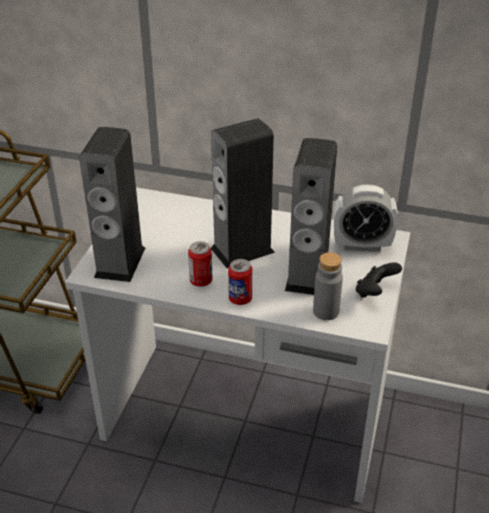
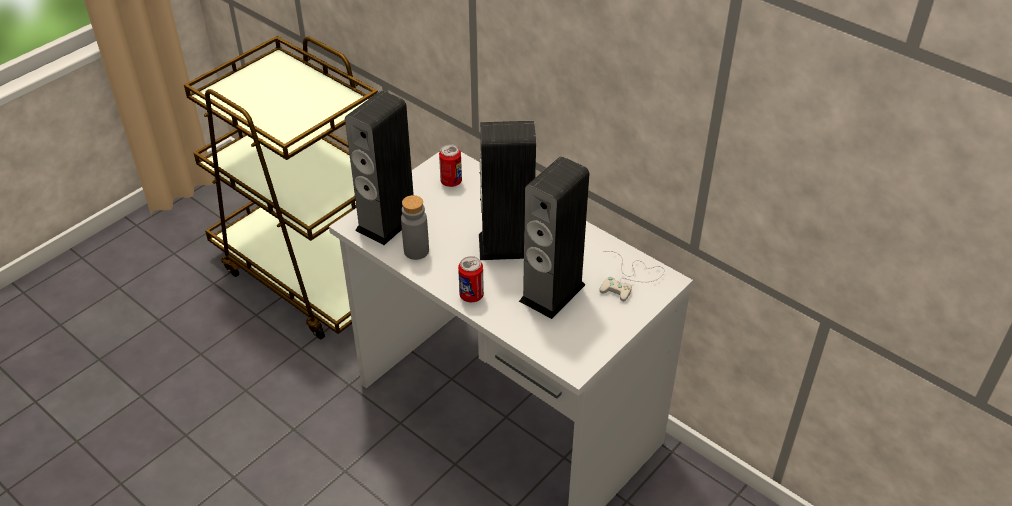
camera: 25 degrees right, 5 degrees up
can [188,241,212,287] -> can moved to [439,144,462,187]
grey bottle [313,252,343,320] -> grey bottle moved to [401,195,429,260]
alarm clock [333,184,398,252] -> white game controller [599,251,664,301]
black game controller [356,262,402,298] -> none

